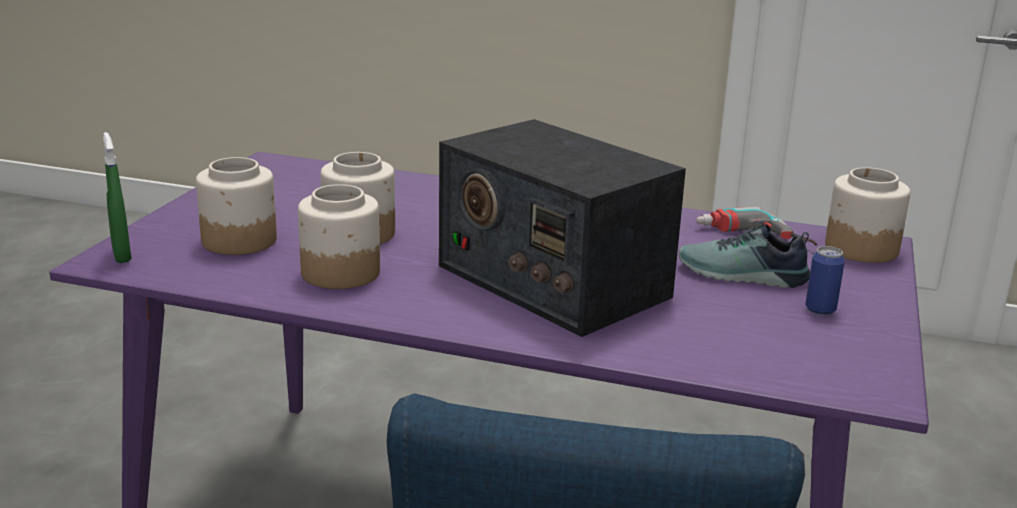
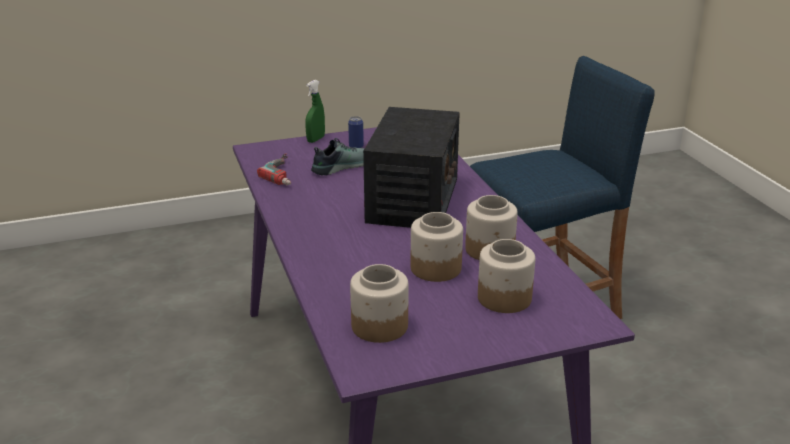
camera: 125 degrees left, 5 degrees up
green spray bottle [103,132,132,263] -> green spray bottle moved to [305,80,325,143]
shoe [679,220,810,288] -> shoe turned 105 degrees counterclockwise [311,138,365,176]
jar [825,167,910,263] -> jar moved to [350,264,409,343]

